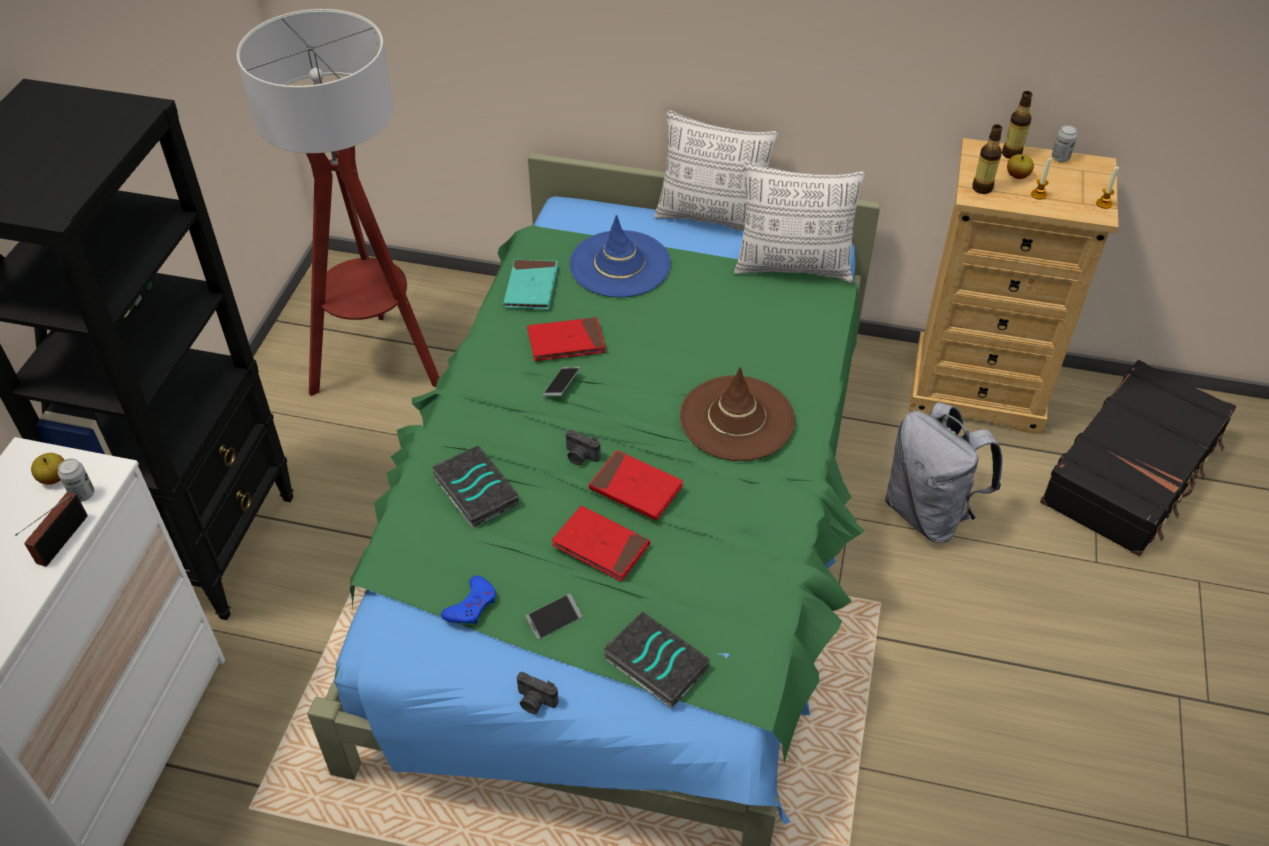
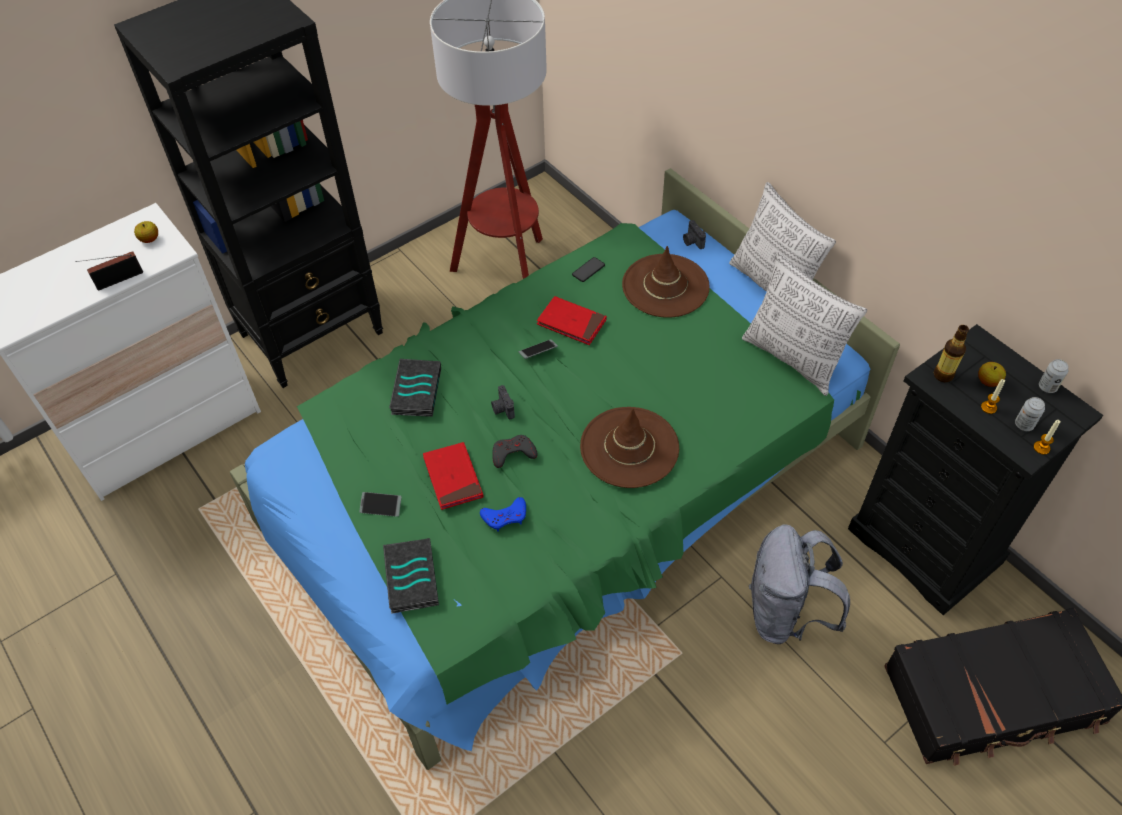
camera: 40 degrees right, 5 degrees up
can [58,458,95,502] -> can moved to [1015,397,1045,431]
blue game controller [441,576,496,624] -> blue game controller moved to [480,497,526,532]
turquoise book [503,259,558,310] -> phone [572,257,605,282]
camera [517,672,559,714] -> camera moved to [683,220,706,249]
blue hat [569,215,671,297] -> brown hat [622,246,710,318]
red book [589,450,683,520] -> grey game controller [492,435,537,468]
beige dresser [909,138,1118,435] -> black dresser [848,324,1103,615]
bottle [1002,91,1033,159] -> none

